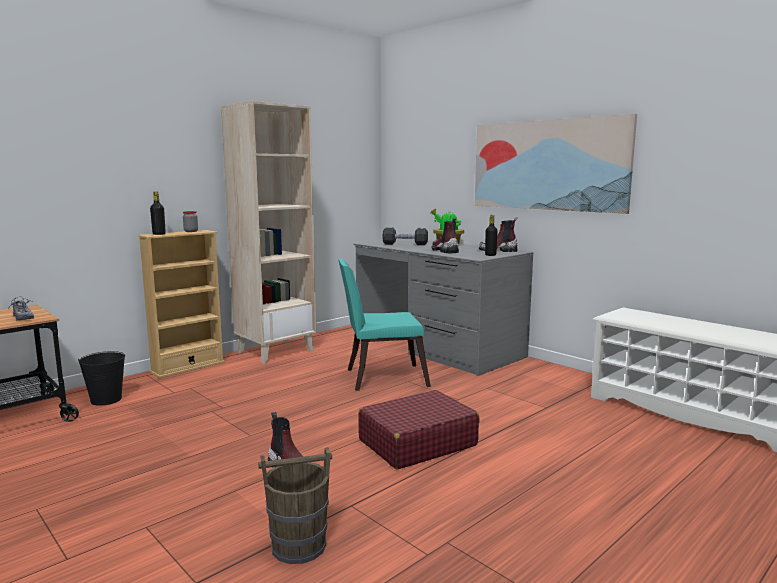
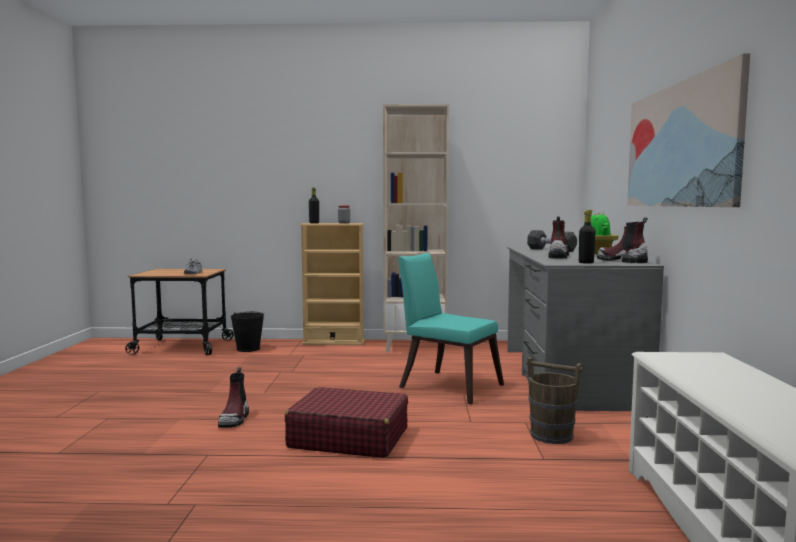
camera: 45 degrees right, 5 degrees down
brown bucket [258,447,332,564] -> brown bucket moved to [527,357,582,444]

